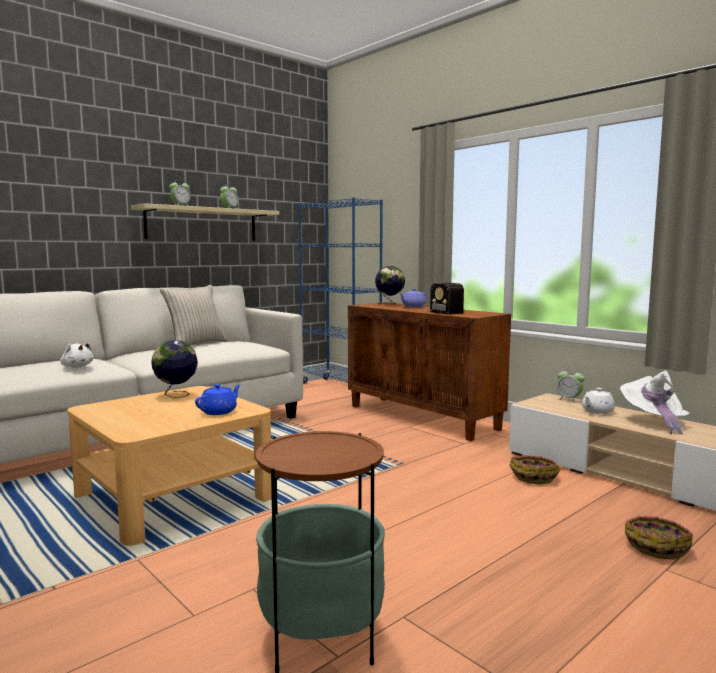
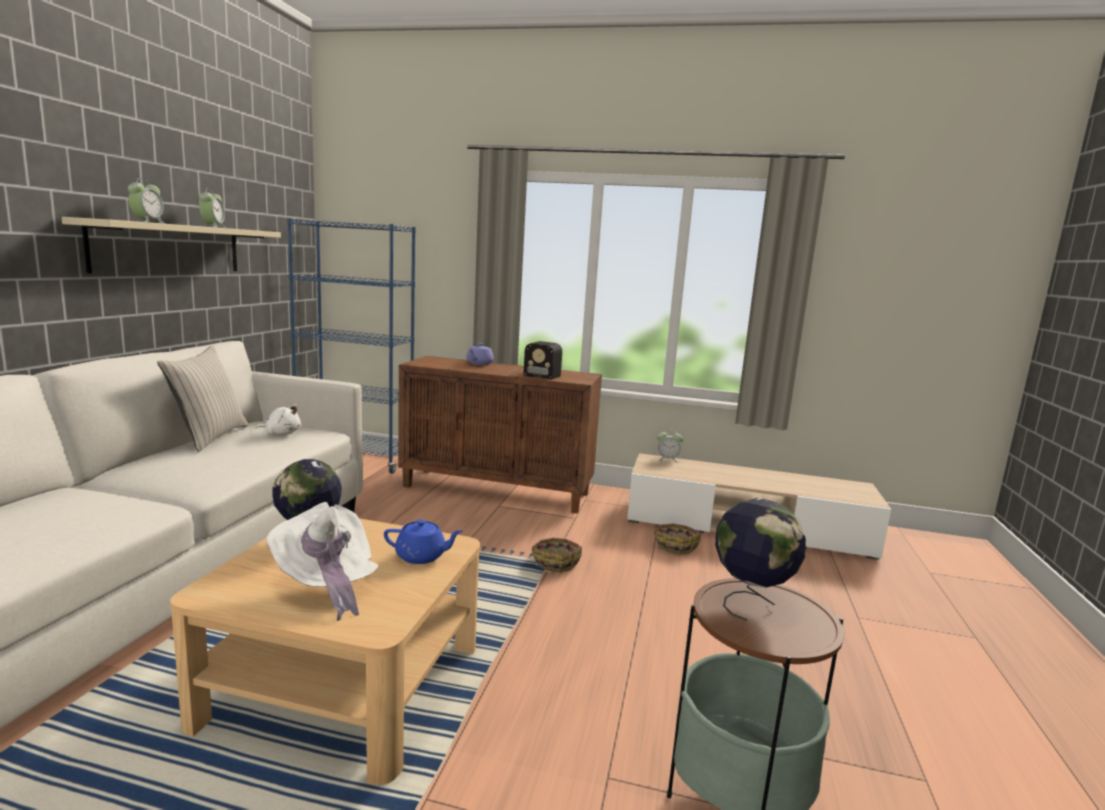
camera: 35 degrees left, 5 degrees up
white plush toy [60,342,93,368] -> white plush toy moved to [255,404,301,435]
blue teapot [195,384,241,415] -> blue teapot turned 90 degrees clockwise [384,520,463,564]
globe [375,266,405,304] -> globe moved to [715,498,806,621]
white teapot [582,388,615,414] -> none
white hat [620,371,689,434] -> white hat moved to [267,502,379,621]
basket [625,516,693,560] -> basket moved to [532,538,582,572]

